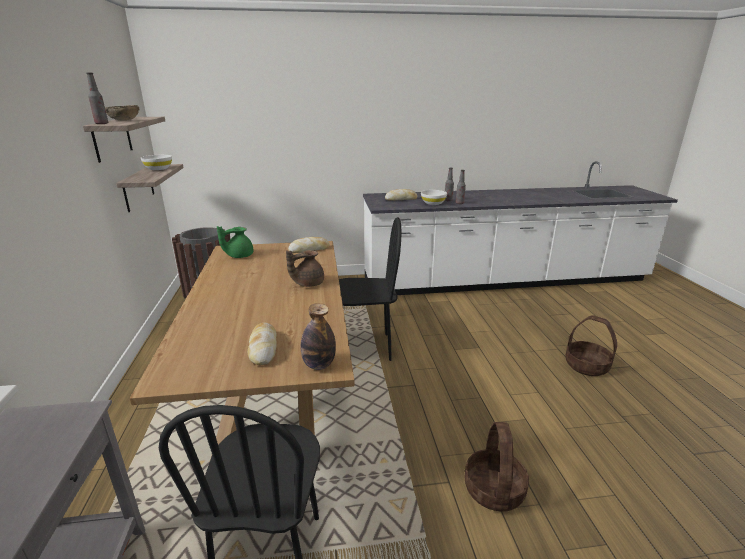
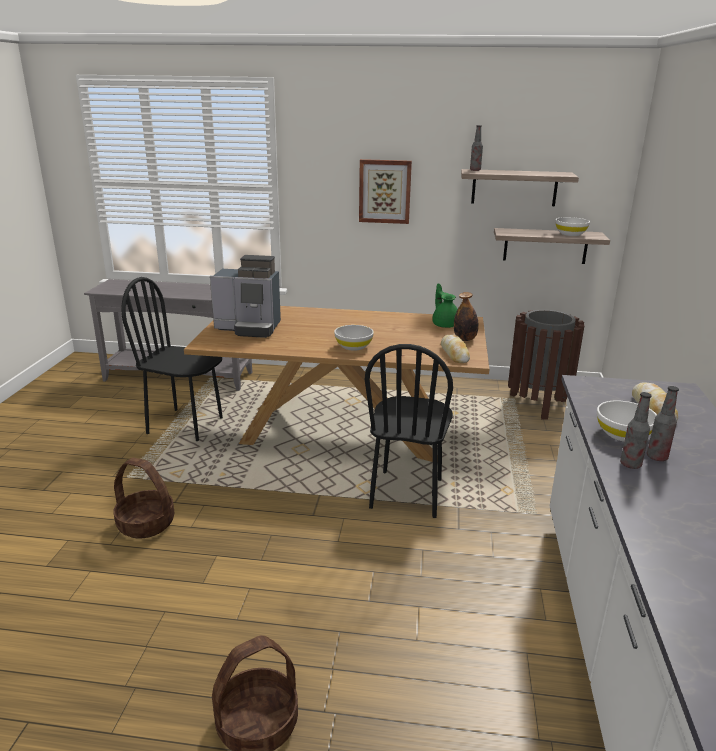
camera: 105 degrees right, 0 degrees up
brown bowl [105,105,140,121] -> none
bread [248,323,277,366] -> coffee machine [210,255,281,338]
brown teapot [286,250,324,287] -> white bowl [334,325,374,351]
bottle [300,303,336,370] -> bottle moved to [454,292,479,341]
none -> picture [359,159,412,224]

